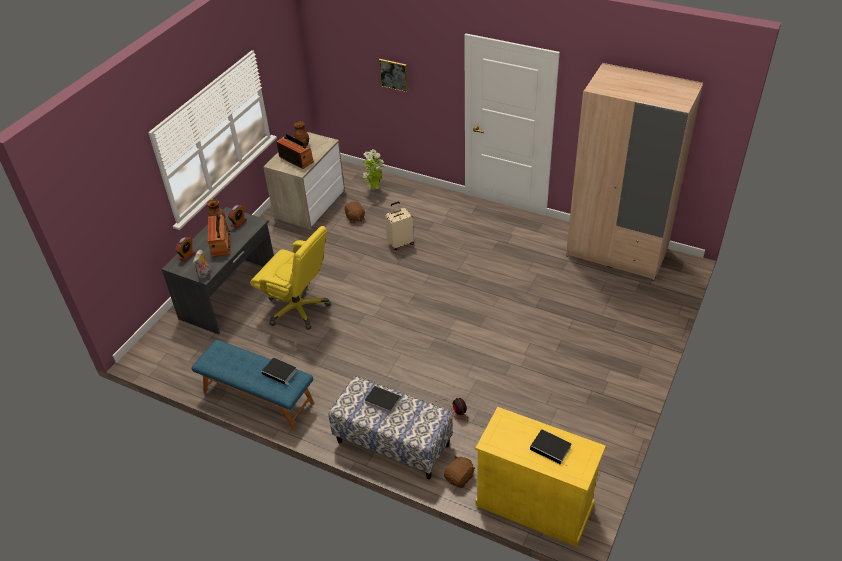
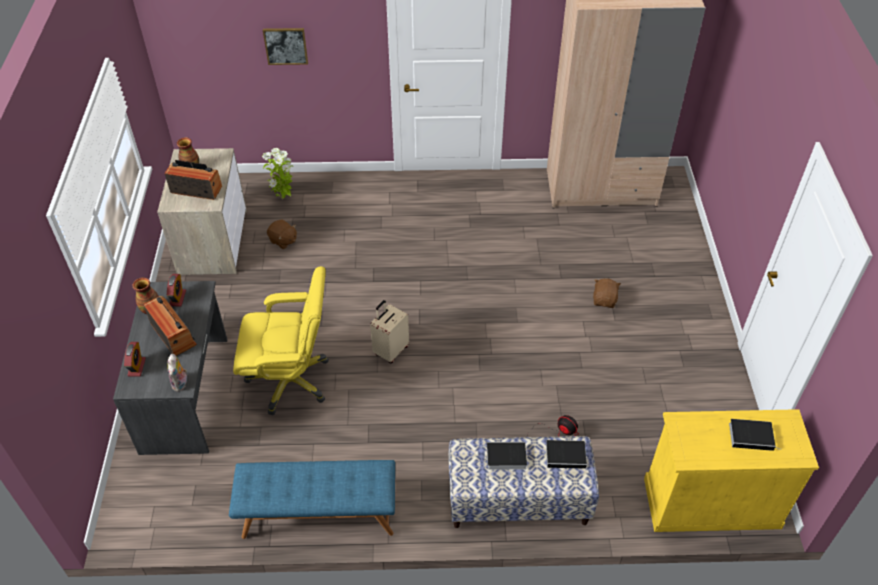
camera: 30 degrees left, 5 degrees up
book [261,358,297,385] -> book moved to [546,440,590,469]
beige suitcase [385,201,414,250] -> beige suitcase moved to [370,300,409,363]
brown plush toy [444,455,475,488] -> brown plush toy moved to [593,278,621,308]

